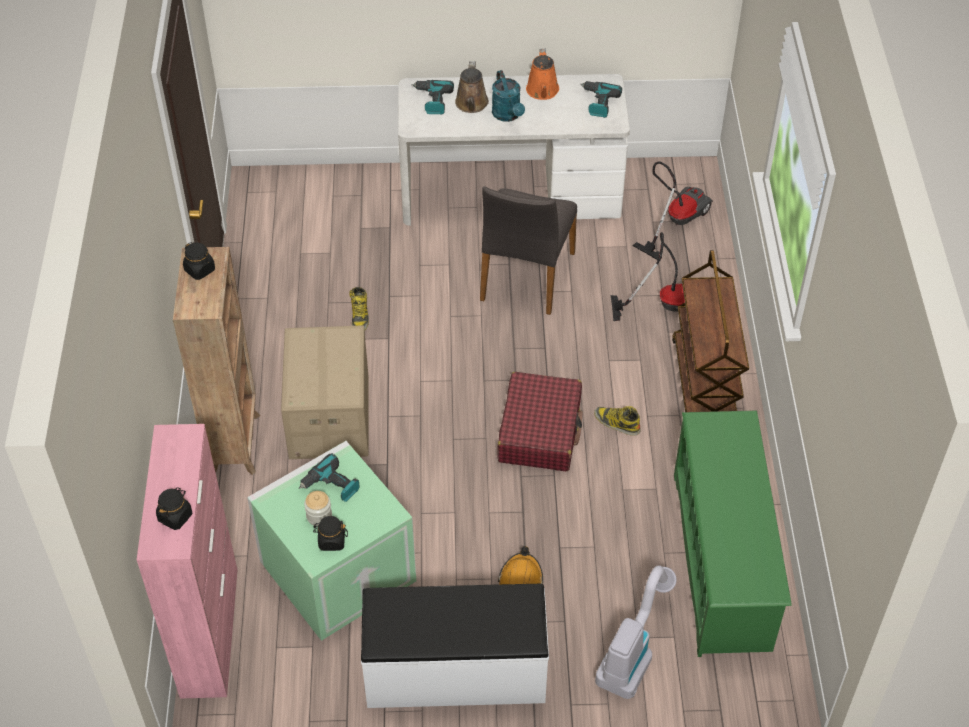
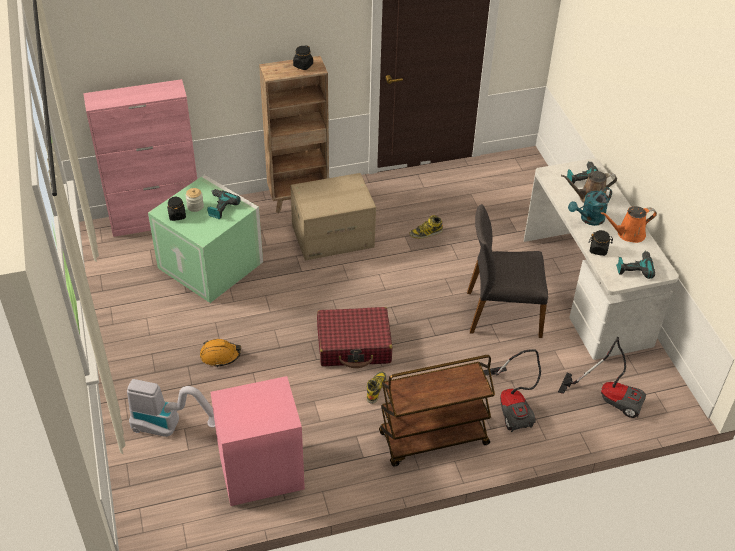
camera: 75 degrees right, 5 degrees down
black jar [156,487,192,530] -> black jar moved to [589,230,613,256]
white bench [361,584,549,708] -> none
green shoe rack [674,411,792,657] -> pink nightstand [210,376,305,506]

